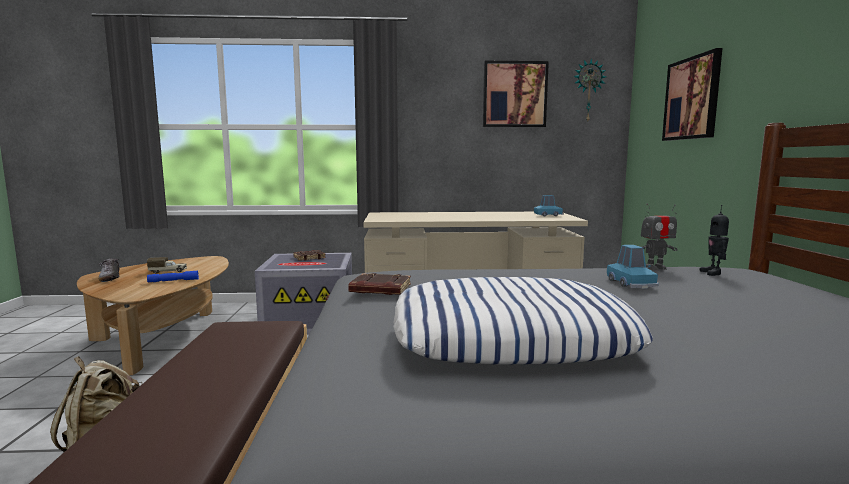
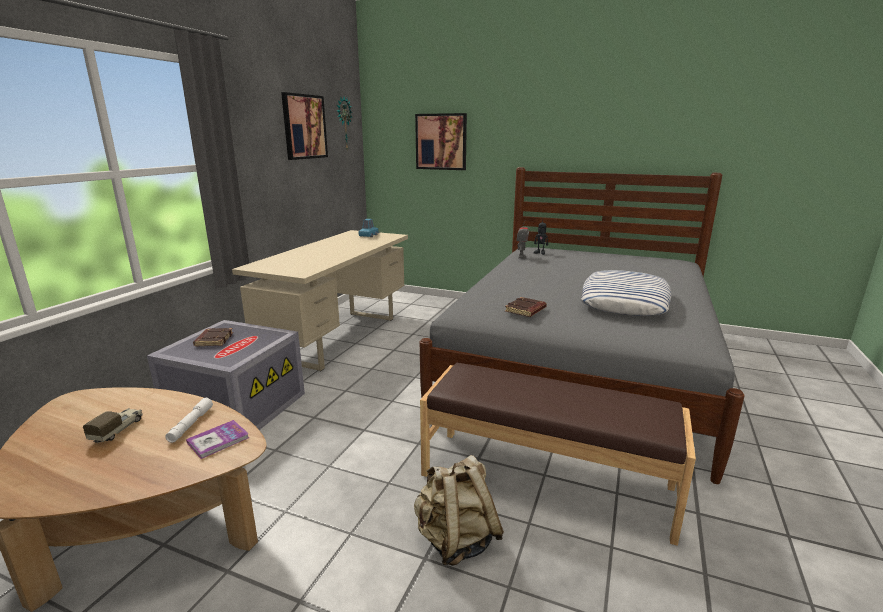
camera: 65 degrees left, 10 degrees up
shoe [98,258,120,282] -> none
blue flashlight [147,271,199,282] -> white flashlight [165,398,213,443]
blue toy car [607,245,659,289] -> none
none -> book [186,420,249,459]

